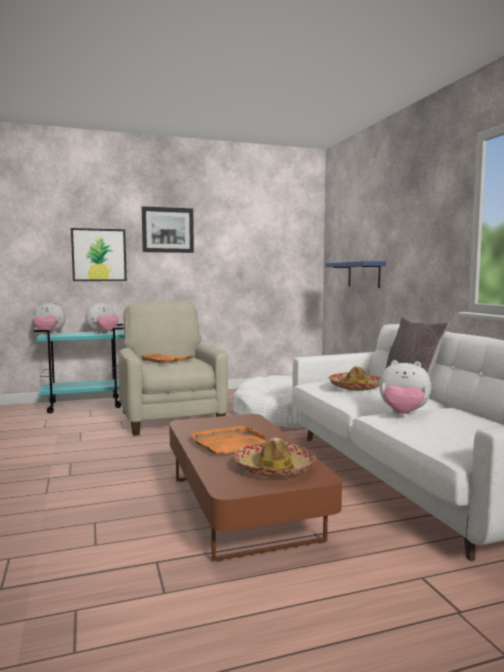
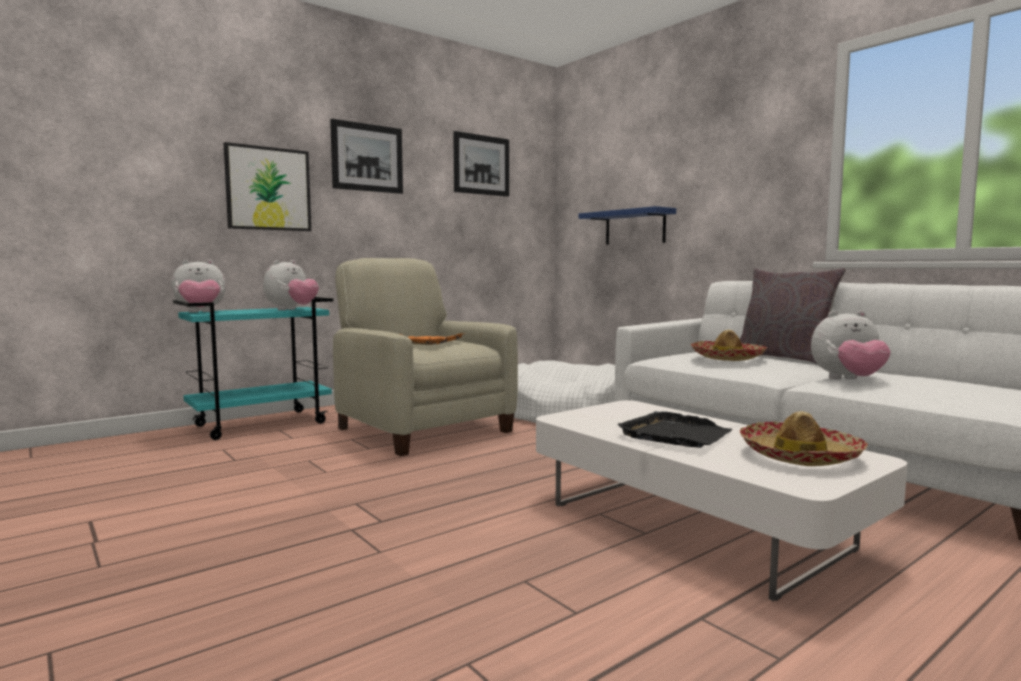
camera: 20 degrees left, 0 degrees up
brown coffee table [169,414,342,562] -> white coffee table [536,400,907,601]
orange tray [191,425,268,454] -> black tray [617,411,733,448]
none -> picture [453,131,509,197]

